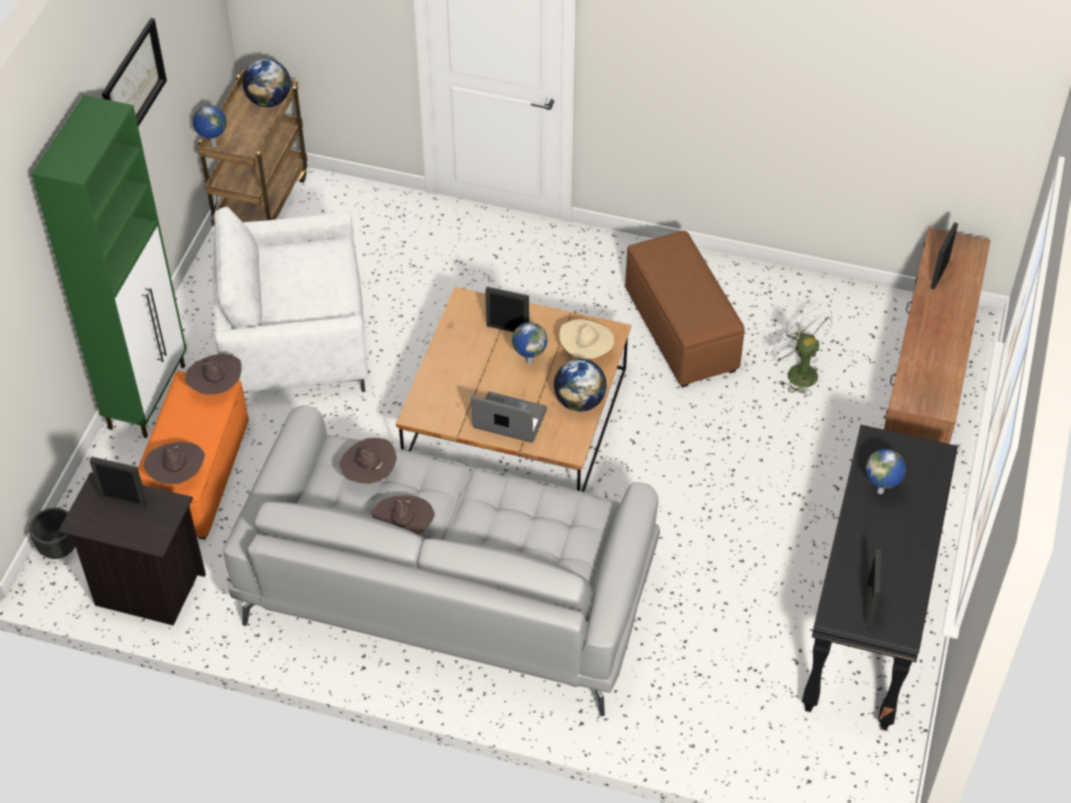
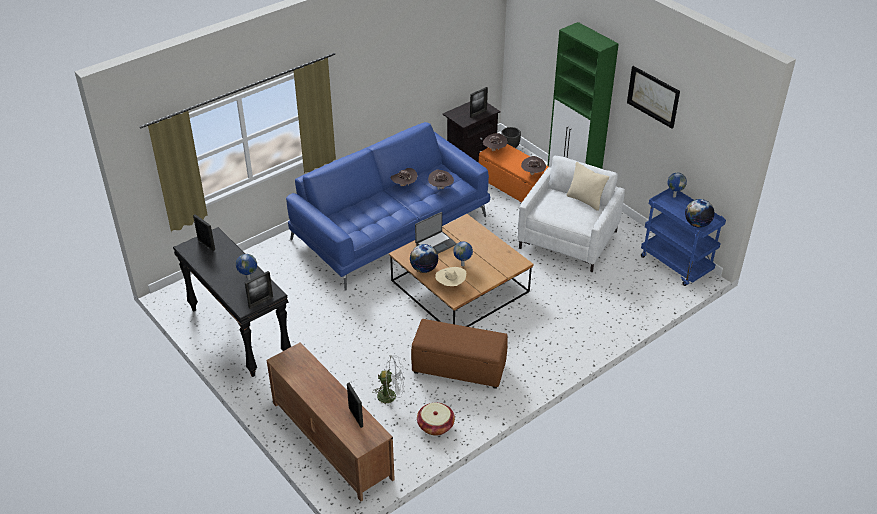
camera: 125 degrees right, 10 degrees down
brown cart [197,70,307,226] -> blue cart [641,188,726,286]
grey sofa [223,405,660,717] -> blue sofa [286,122,490,291]
picture frame [485,287,529,332] -> picture frame moved to [245,271,273,309]
none -> basket [417,403,455,436]
none -> beige pillow [566,162,609,211]

